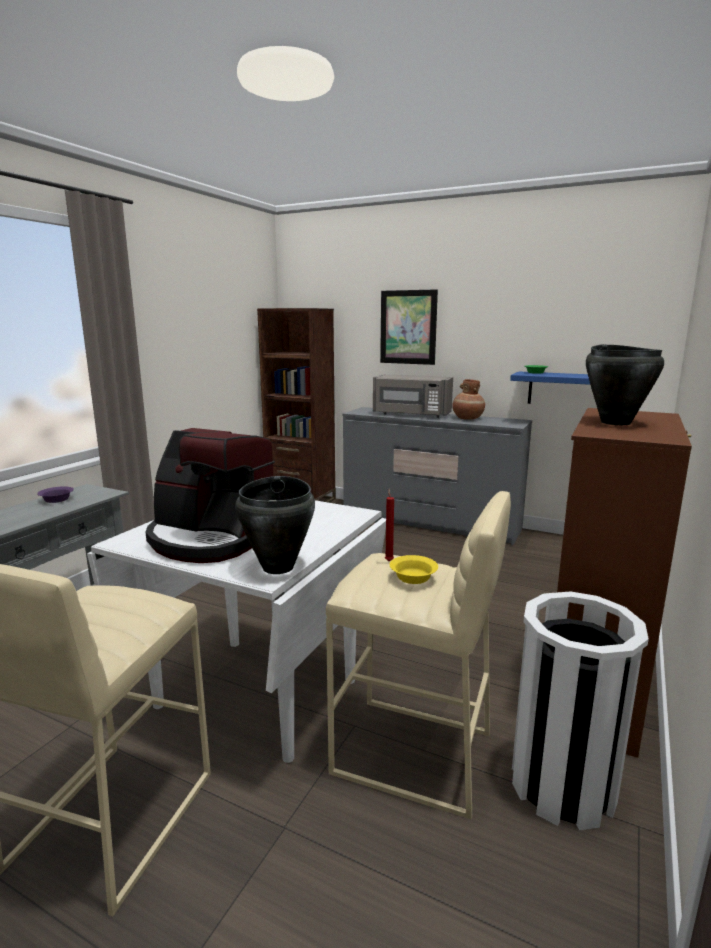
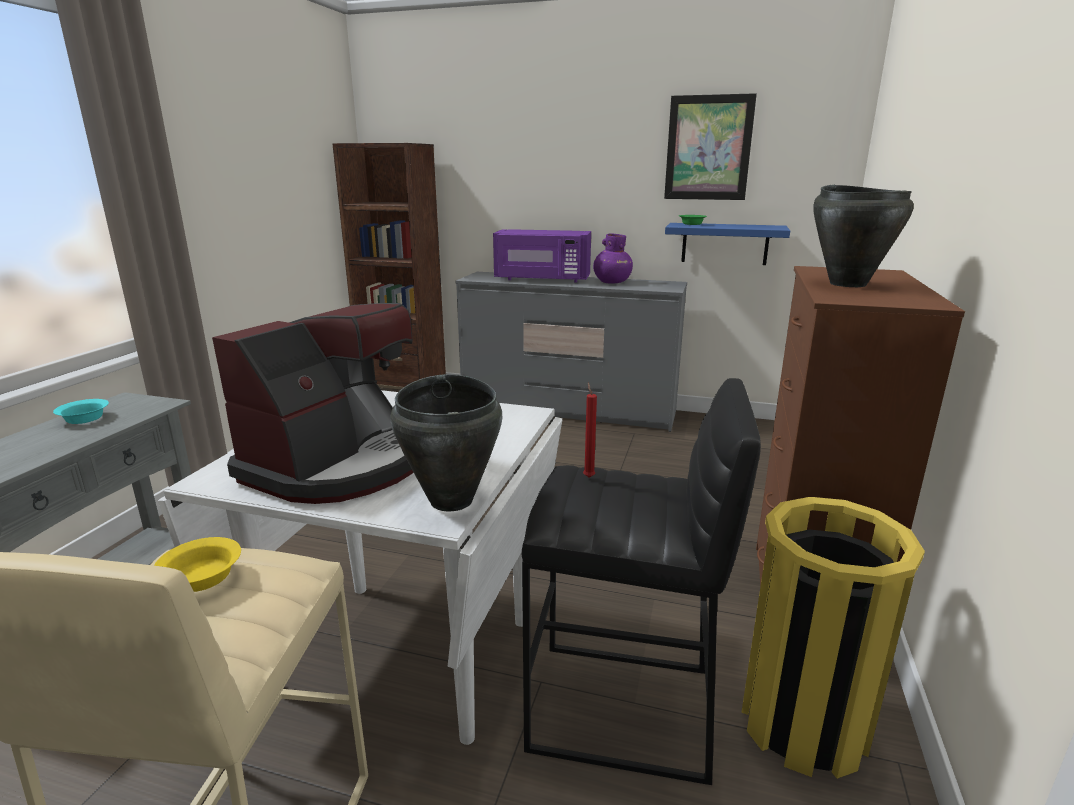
camera: 10 degrees left, 5 degrees up
purple bowl [37,486,74,503] -> turquoise bowl [53,399,109,424]
coffee machine [146,428,274,563] -> coffee machine turned 75 degrees counterclockwise [212,303,414,504]
beige stool [326,491,511,820] -> black stool [522,378,761,785]
grey microwave [373,374,453,418] -> purple microwave [493,229,591,282]
picture [380,289,438,365] -> picture moved to [664,93,757,200]
yellow bowl [390,555,438,584] -> yellow bowl moved to [154,537,241,592]
brown vase [452,379,485,420] -> purple vase [593,233,633,283]
white trash can [512,591,649,830] -> yellow trash can [741,497,925,779]

